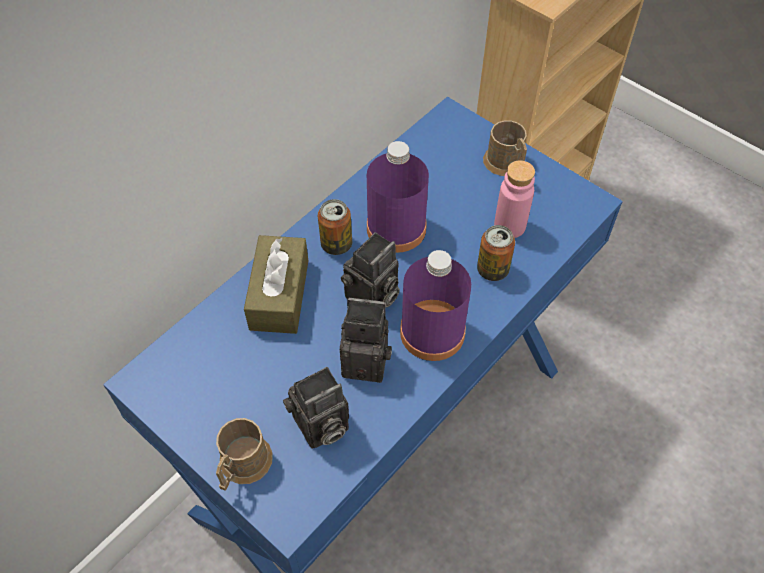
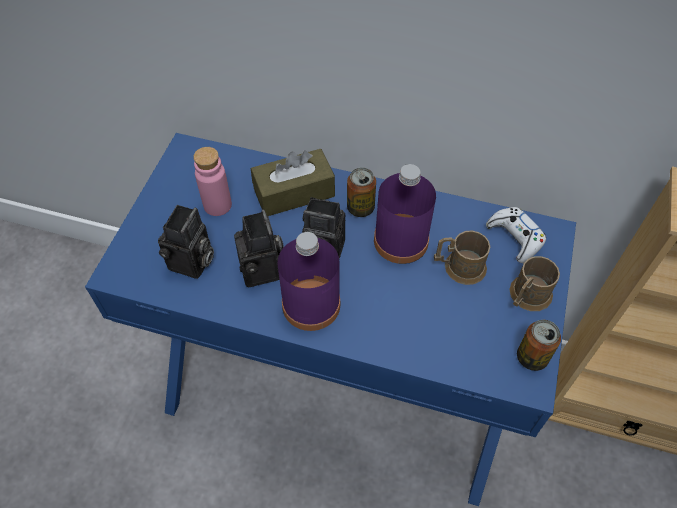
camera: 65 degrees right, 0 degrees up
brown mug [216,418,273,491] -> brown mug moved to [434,231,490,285]
camera [283,367,349,449] -> camera turned 105 degrees counterclockwise [158,205,214,279]
can [477,225,515,281] -> can moved to [517,320,561,371]
pink bottle [494,160,535,238] -> pink bottle moved to [193,147,232,216]
none -> white game controller [486,207,546,263]

